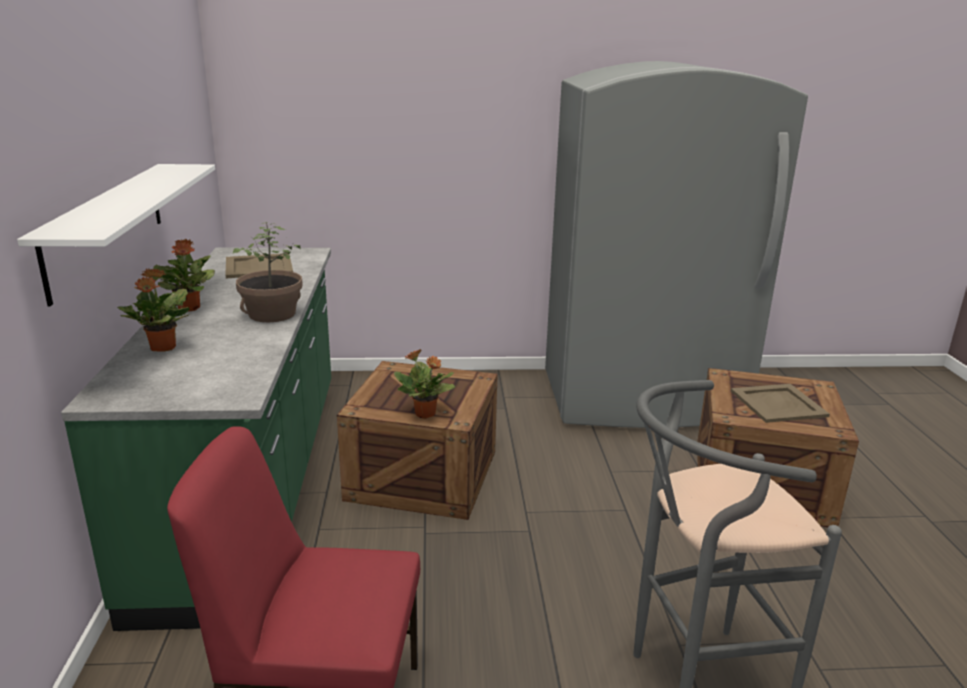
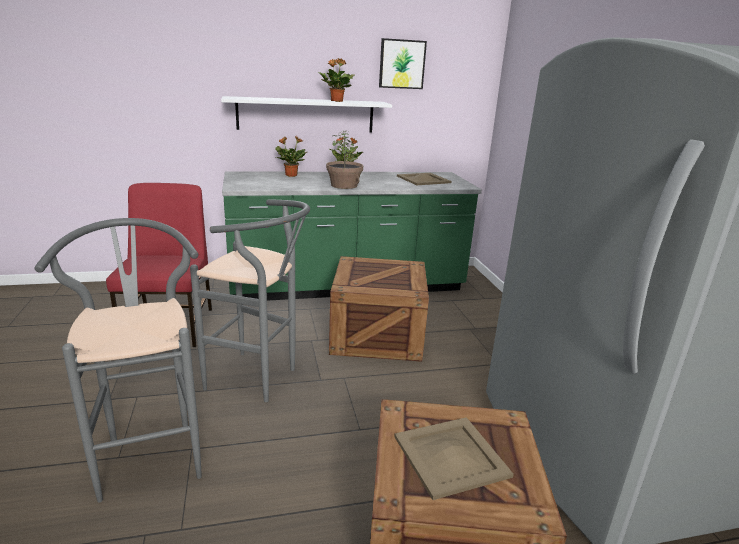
camera: 80 degrees right, 0 degrees up
potted plant [394,349,455,419] -> potted plant moved to [319,58,355,102]
none -> grey stool [190,199,310,402]
none -> picture [379,38,427,89]

